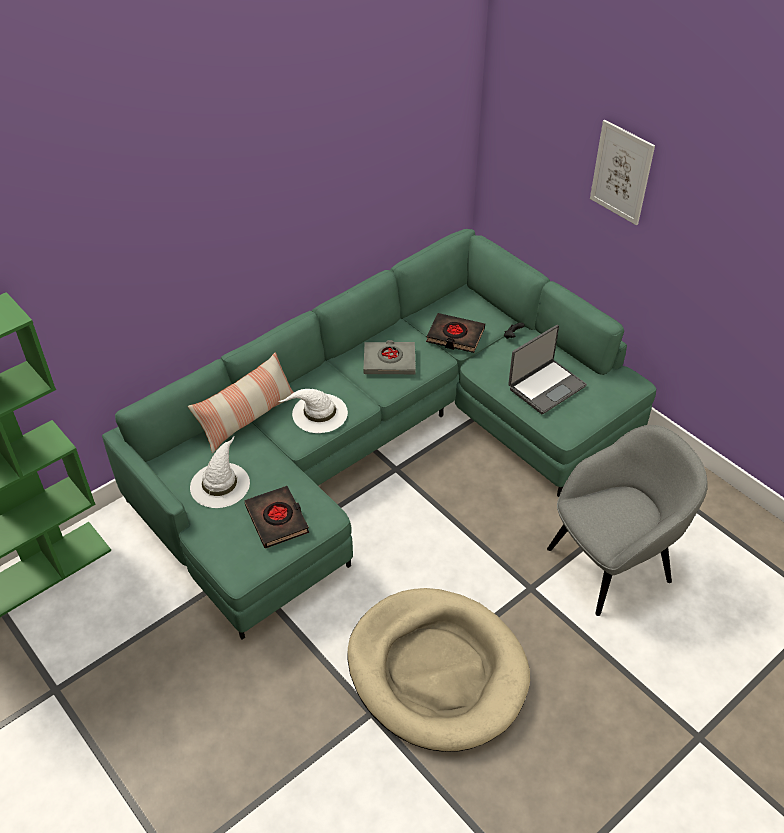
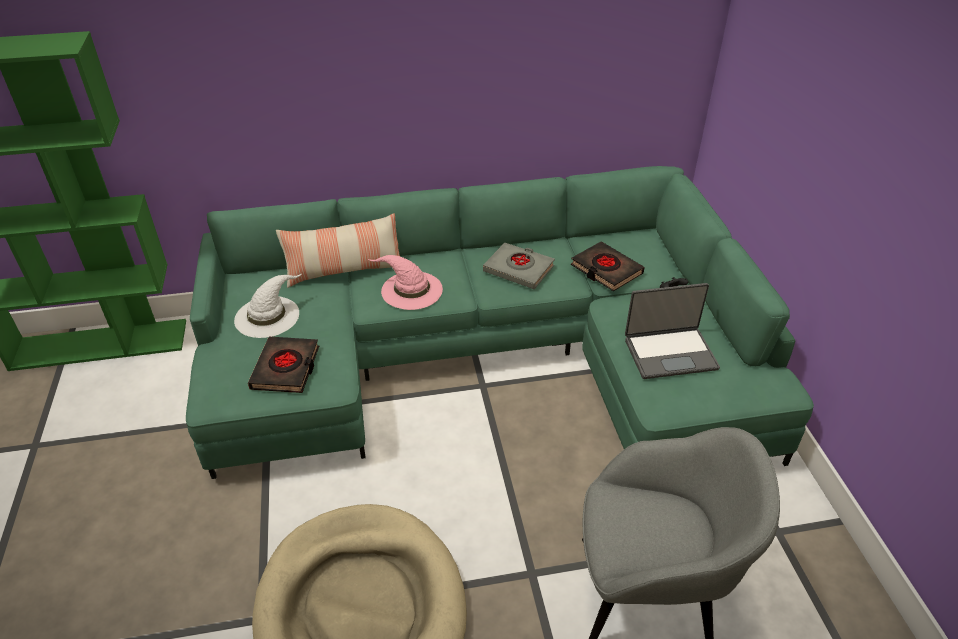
camera: 30 degrees right, 5 degrees down
white hat [278,389,348,433] -> pink hat [368,255,443,310]
picture [590,120,655,225] -> none

